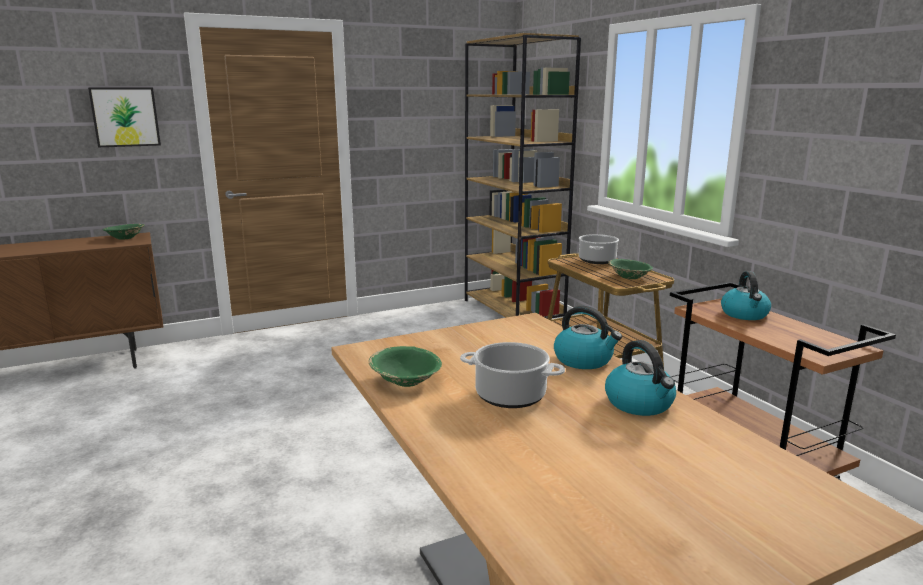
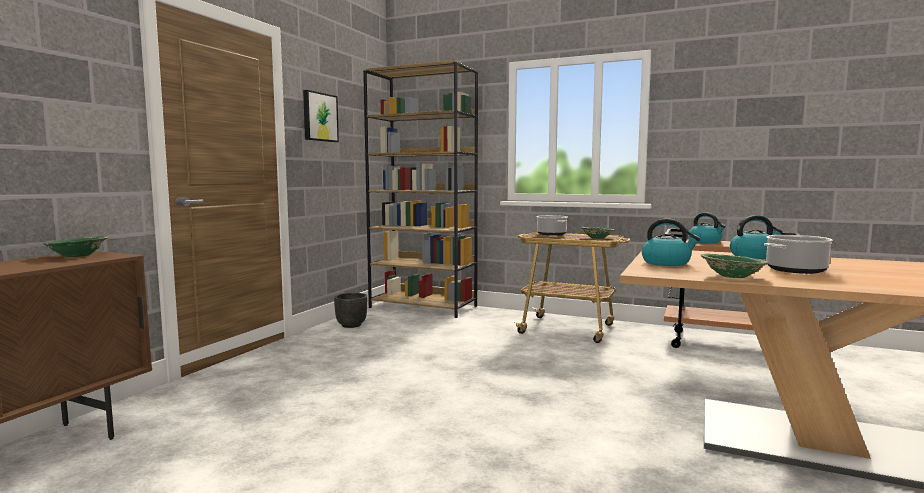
camera: 40 degrees left, 10 degrees down
picture [88,87,161,147] -> picture moved to [303,90,339,142]
kettle [605,340,676,416] -> kettle moved to [642,219,700,266]
none -> black planter [334,293,367,328]

